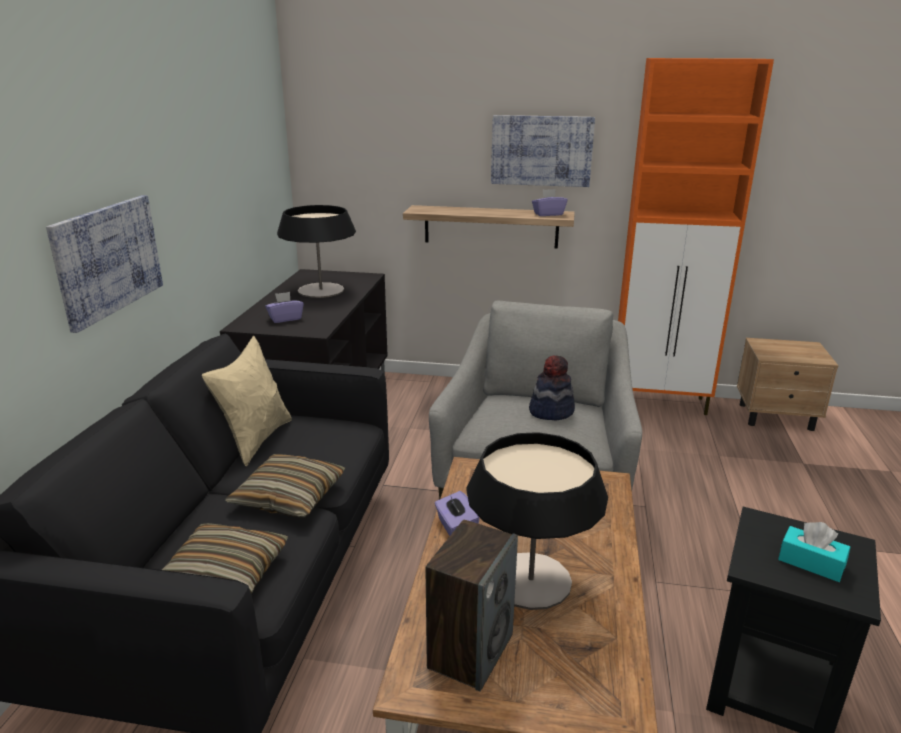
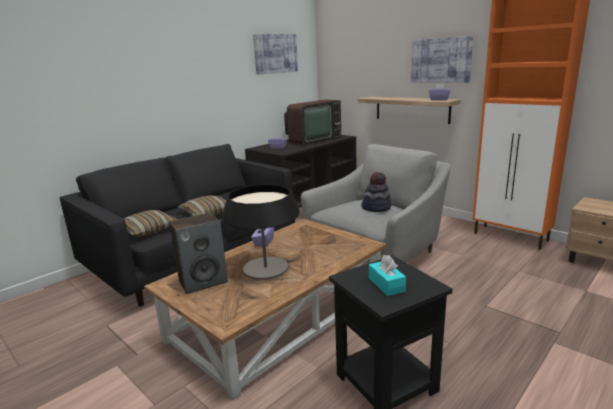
camera: 35 degrees right, 5 degrees down
picture [46,195,163,333] -> picture moved to [253,34,298,75]
beige pillow [202,336,292,466] -> none
table lamp [277,205,356,298] -> television [284,100,341,145]

